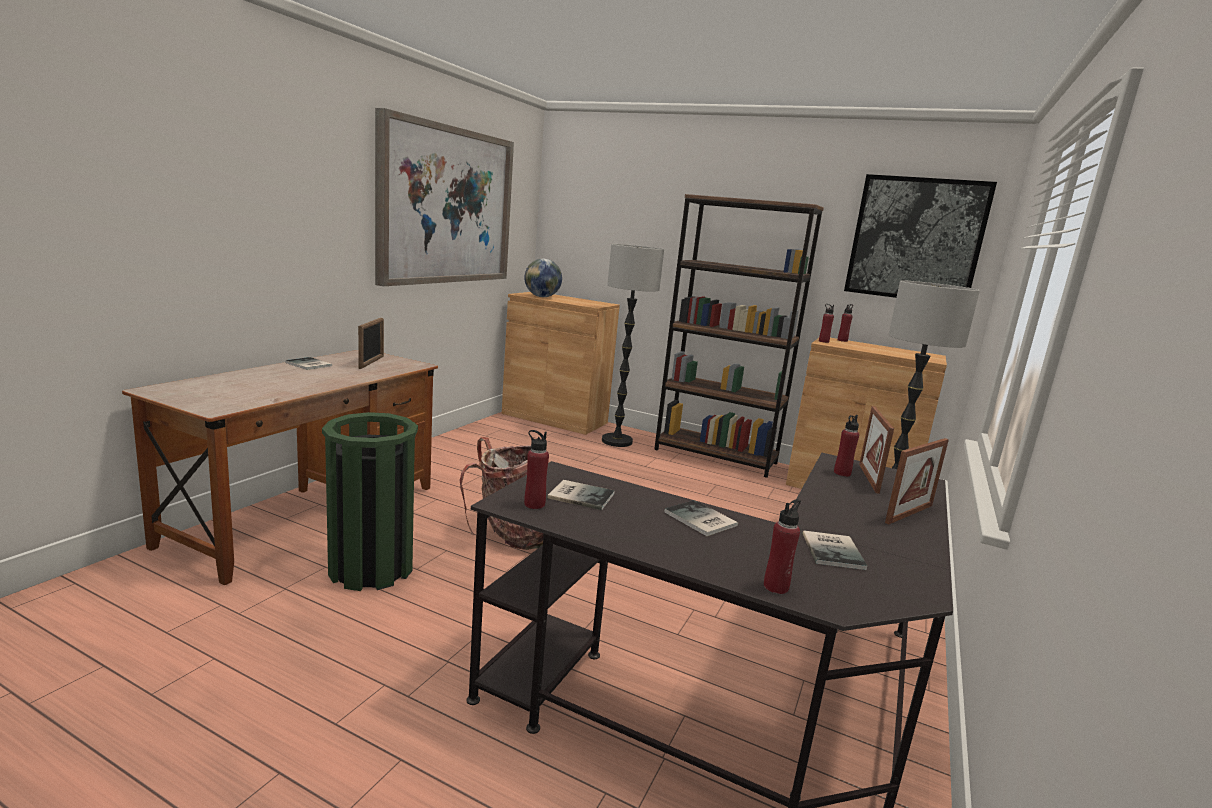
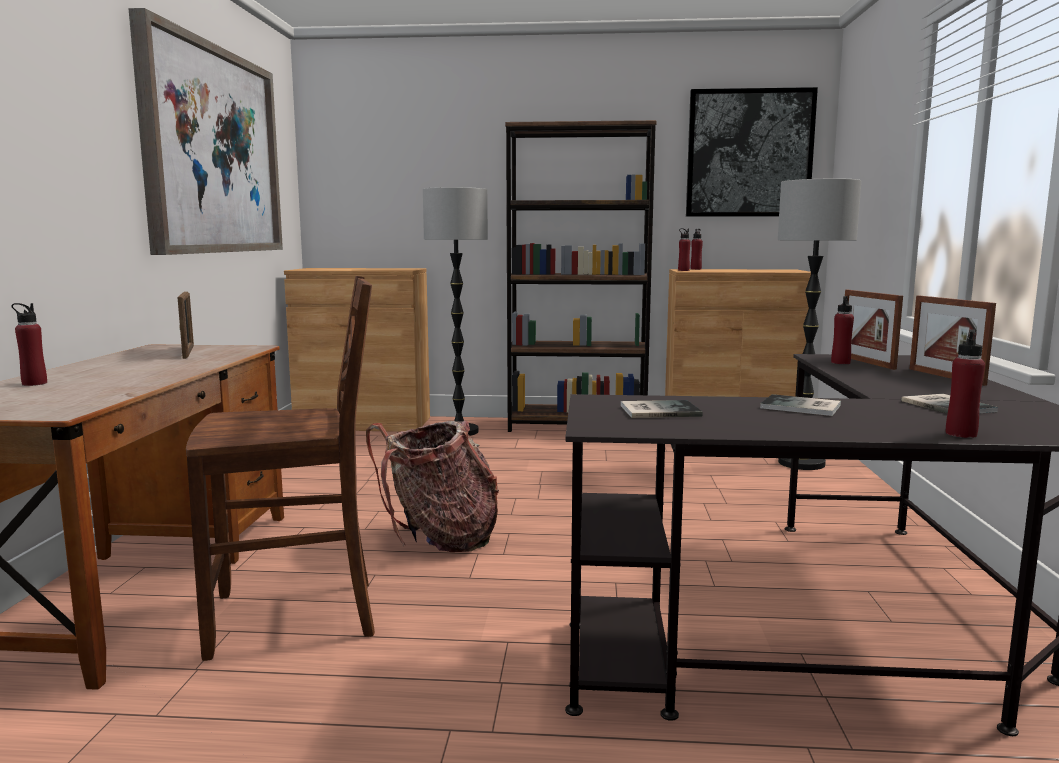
camera: 20 degrees left, 5 degrees down
book [285,357,332,370] -> none
green trash can [322,412,418,591] -> brown chair [186,276,375,661]
globe [524,259,562,297] -> none
red bottle [524,430,549,509] -> red bottle moved to [12,303,47,386]
picture frame [885,438,949,524] -> picture frame turned 135 degrees clockwise [910,295,996,386]

